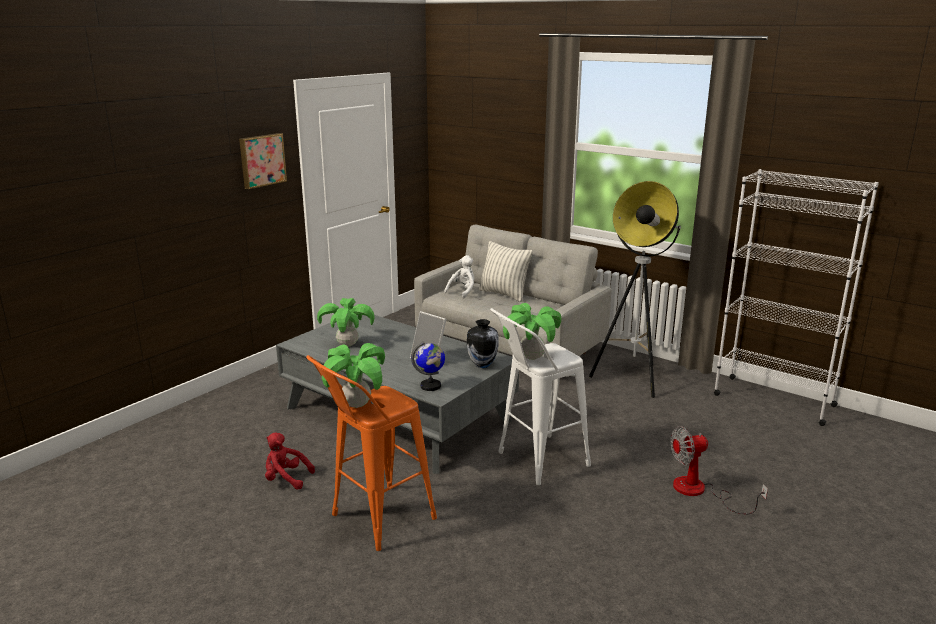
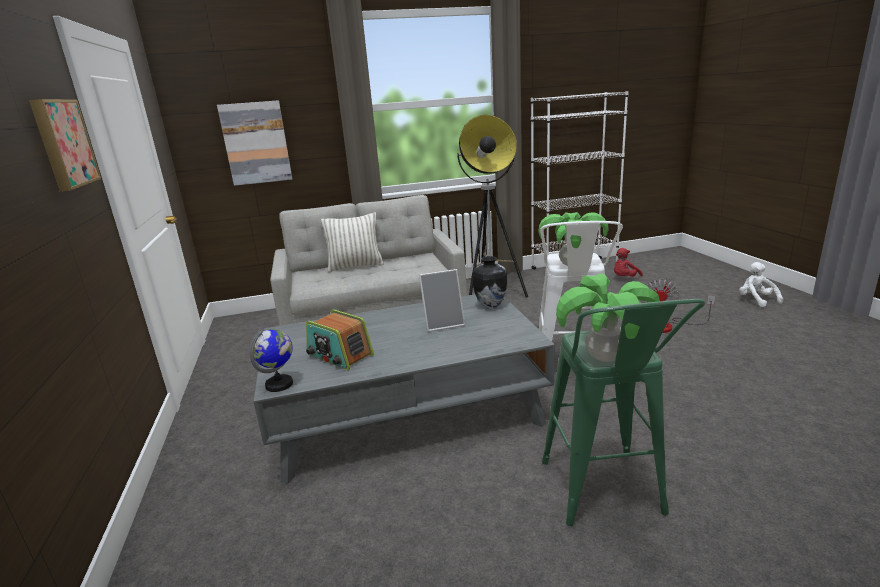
camera: 50 degrees left, 0 degrees up
red plush toy [265,432,315,489] -> red plush toy moved to [614,248,643,277]
orange stool [306,355,437,551] -> green stool [542,299,705,526]
potted plant [317,298,375,347] -> radio [306,310,374,370]
globe [411,341,445,391] -> globe moved to [250,329,293,392]
white plush toy [444,255,475,298] -> white plush toy moved to [739,262,784,307]
none -> picture [217,100,292,186]

